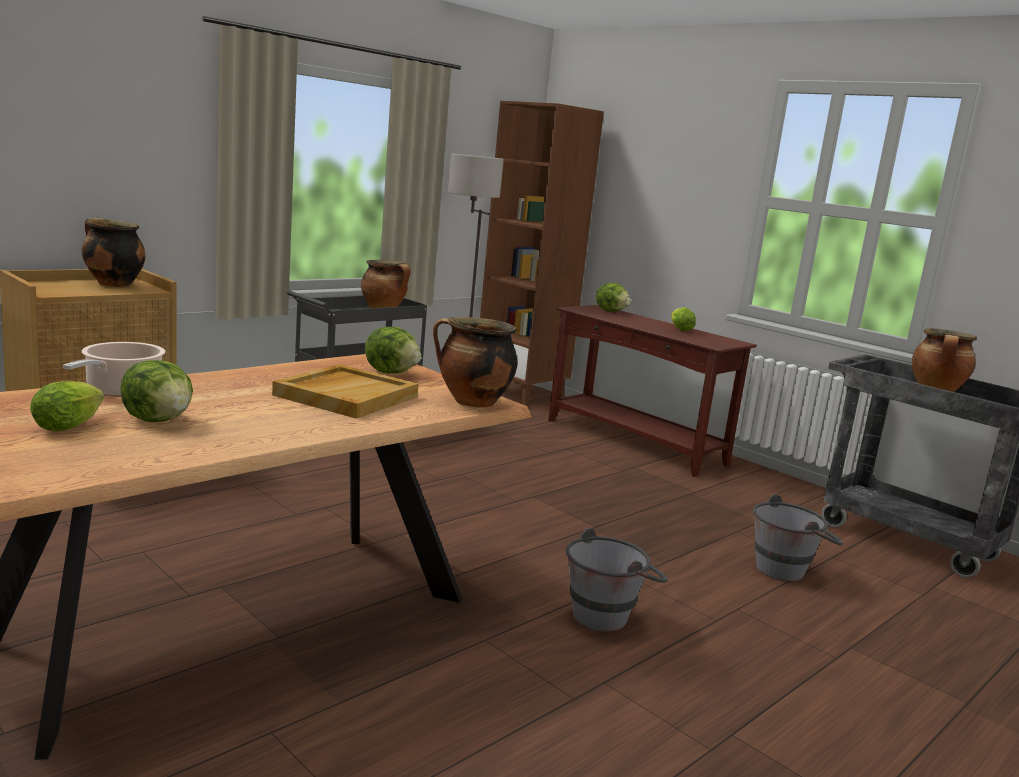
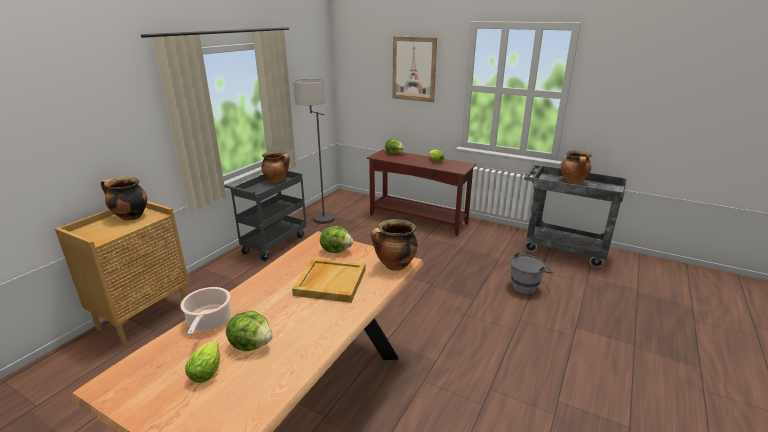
camera: 15 degrees left, 10 degrees up
brown bookcase [480,101,604,406] -> none
grey bucket [566,528,668,632] -> none
none -> picture [392,36,437,102]

